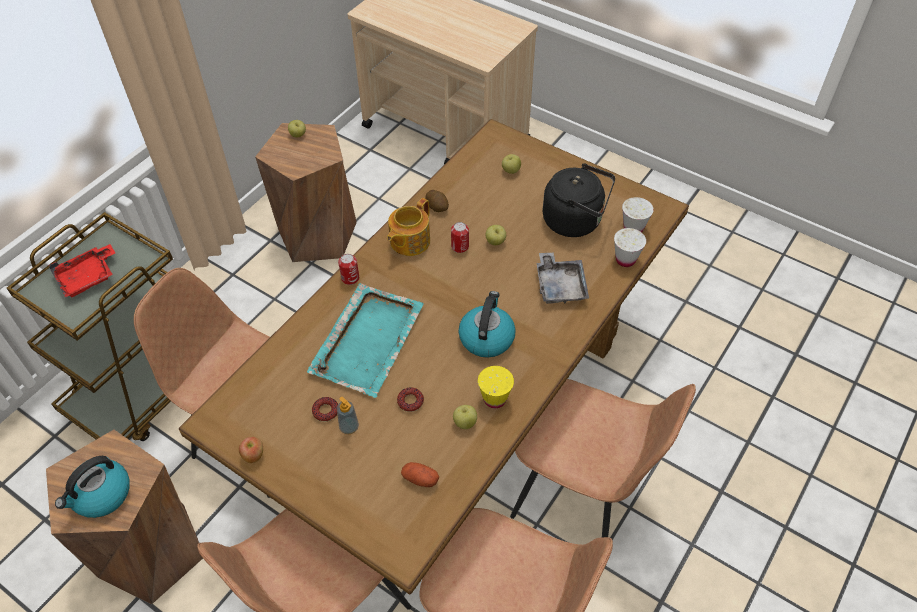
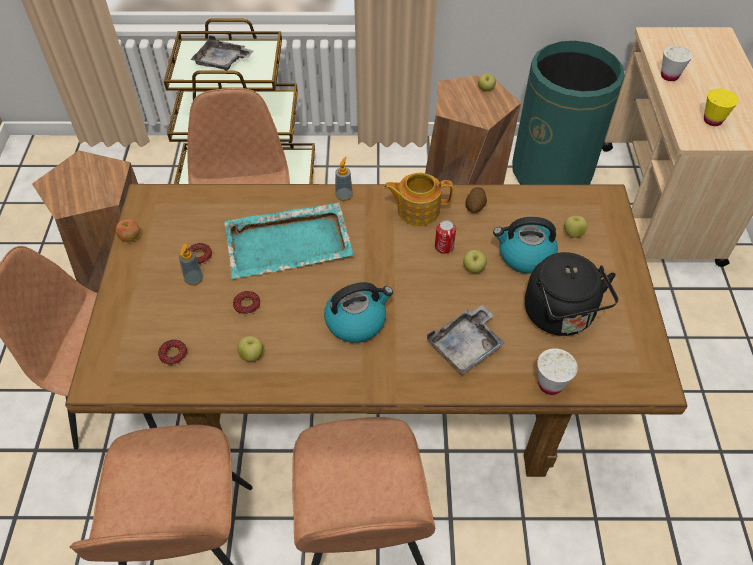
camera: 55 degrees right, 0 degrees up
red tray [49,244,115,298] -> grey tray [190,35,254,70]
kettle [55,456,130,518] -> kettle moved to [493,217,558,274]
can [338,254,359,285] -> soap dispenser [335,157,353,201]
potato [401,462,439,487] -> donut [158,339,187,365]
yellow cup [478,366,514,409] -> yellow cup moved to [704,89,739,126]
white cup [622,197,654,232] -> white cup moved to [661,45,693,81]
none -> green trash can [512,41,625,185]

